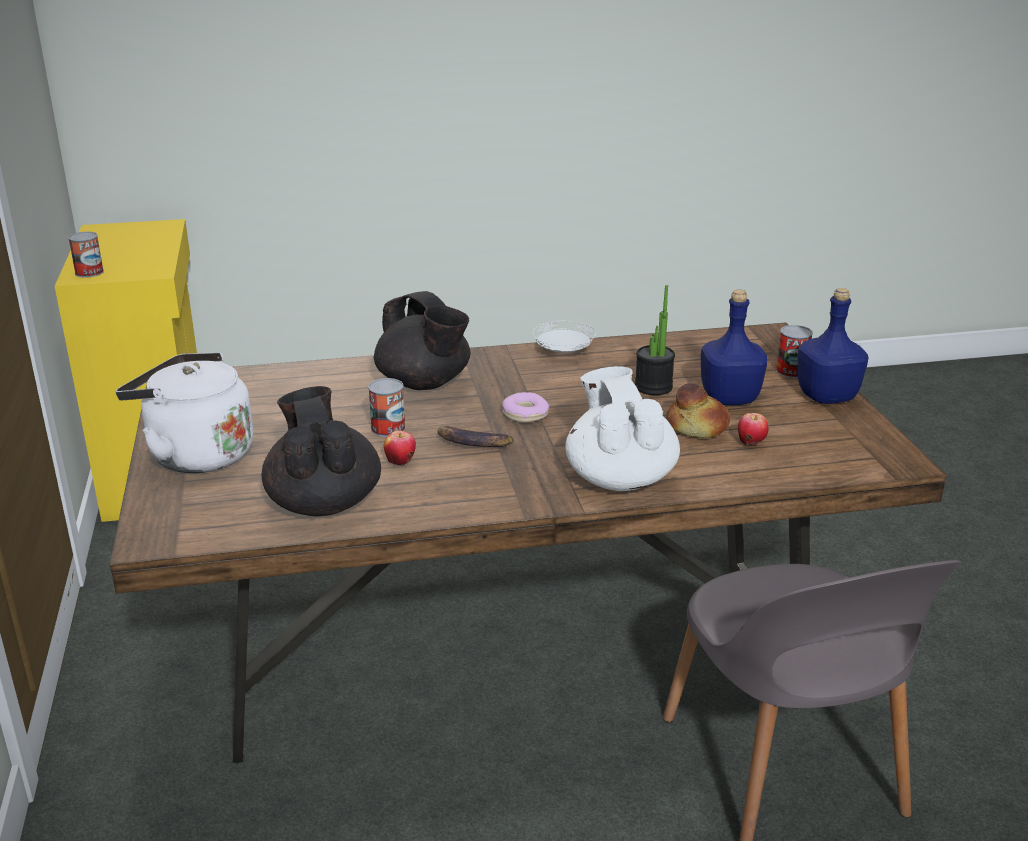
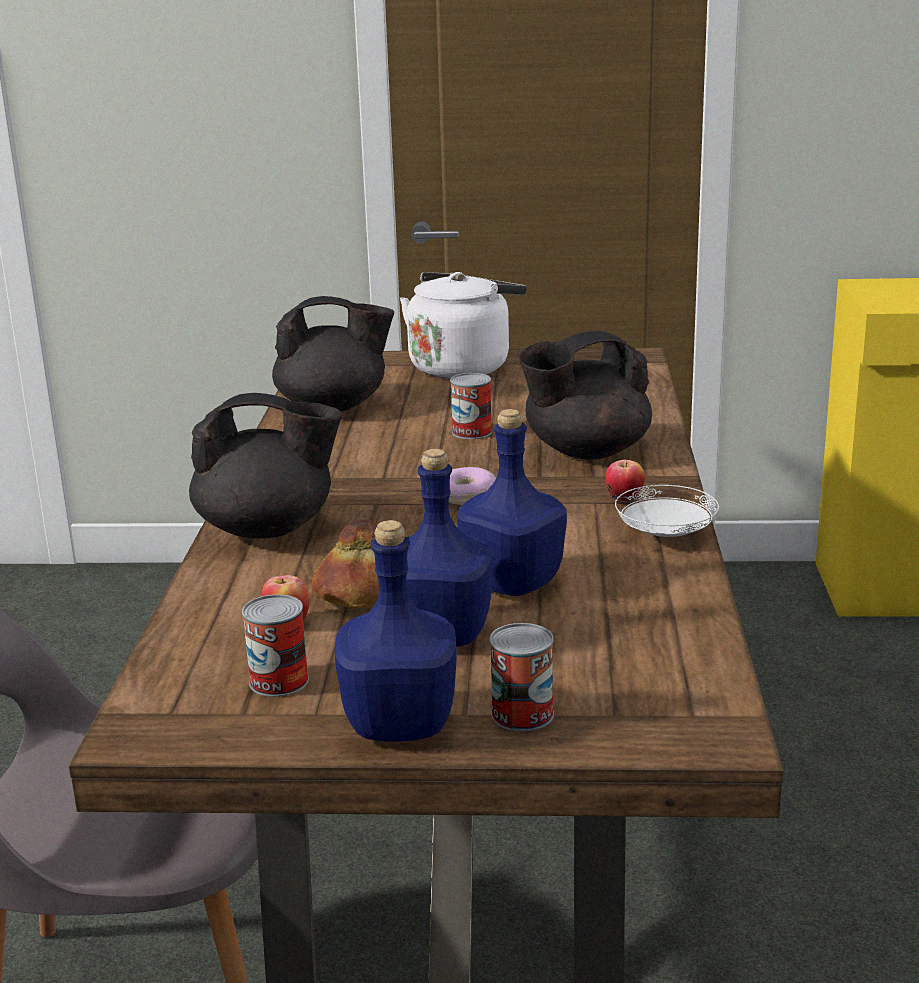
camera: 105 degrees right, 5 degrees down
can [68,232,104,278] -> can moved to [242,594,309,697]
apple [384,431,416,466] -> apple moved to [605,460,645,501]
banana [437,426,513,447] -> none
white teapot [565,366,680,491] -> black teapot [189,393,342,538]
potted plant [635,285,675,395] -> blue bottle [457,409,567,596]

